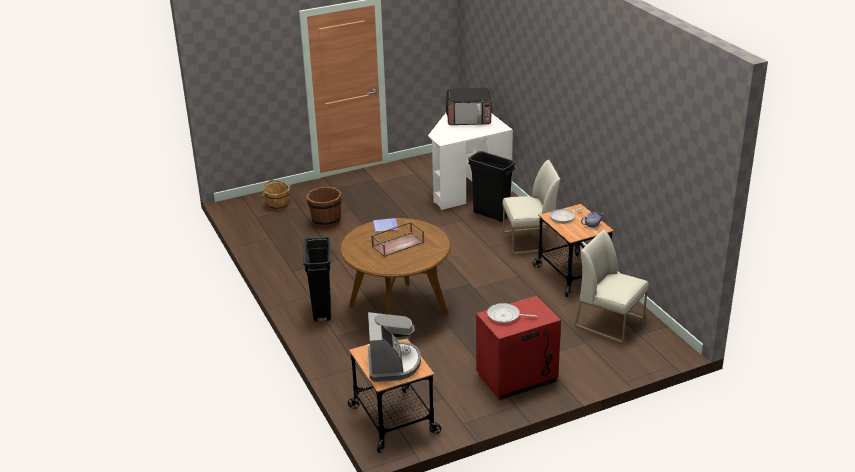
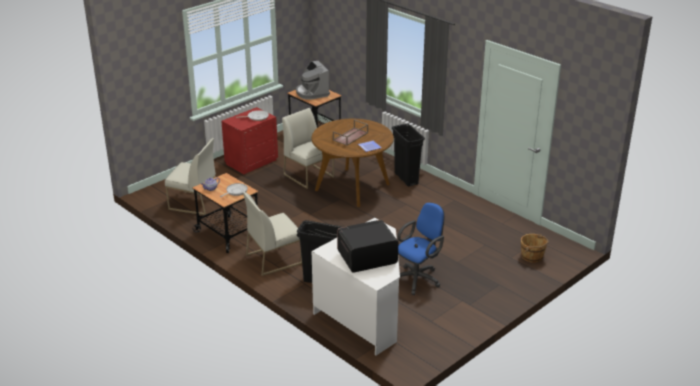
camera: 160 degrees right, 0 degrees up
brown bucket [306,187,342,228] -> none
none -> white chair [282,108,334,189]
none -> blue office chair [397,202,444,295]

